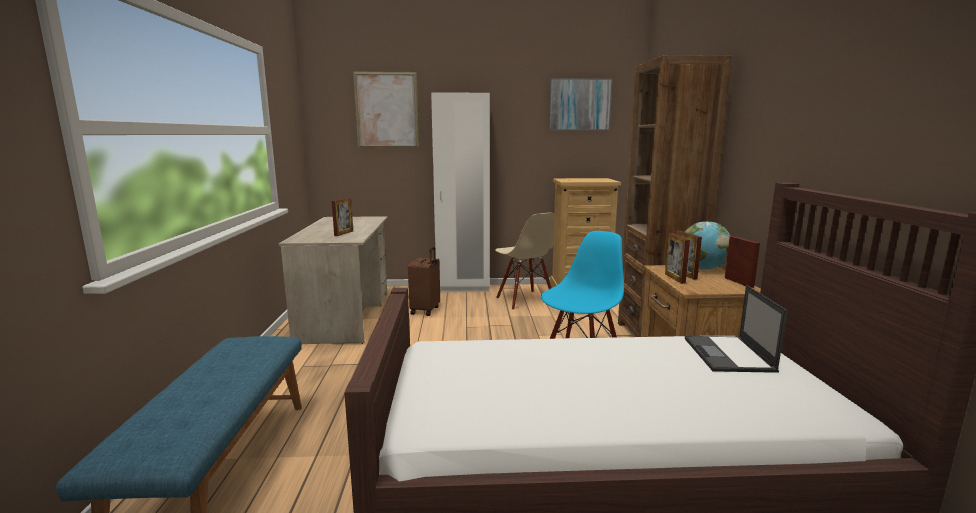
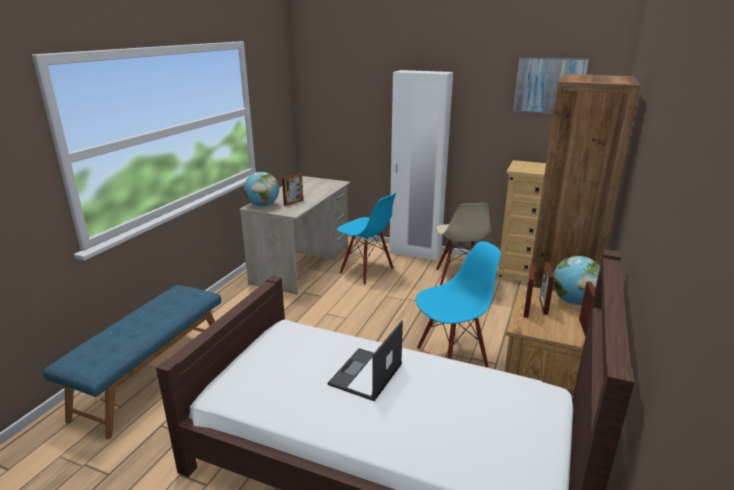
camera: 25 degrees right, 10 degrees up
picture [353,72,419,148] -> none
brown suitcase [408,247,440,316] -> blue chair [337,193,396,285]
laptop [685,285,787,373] -> laptop moved to [328,320,403,401]
none -> globe [244,172,279,207]

